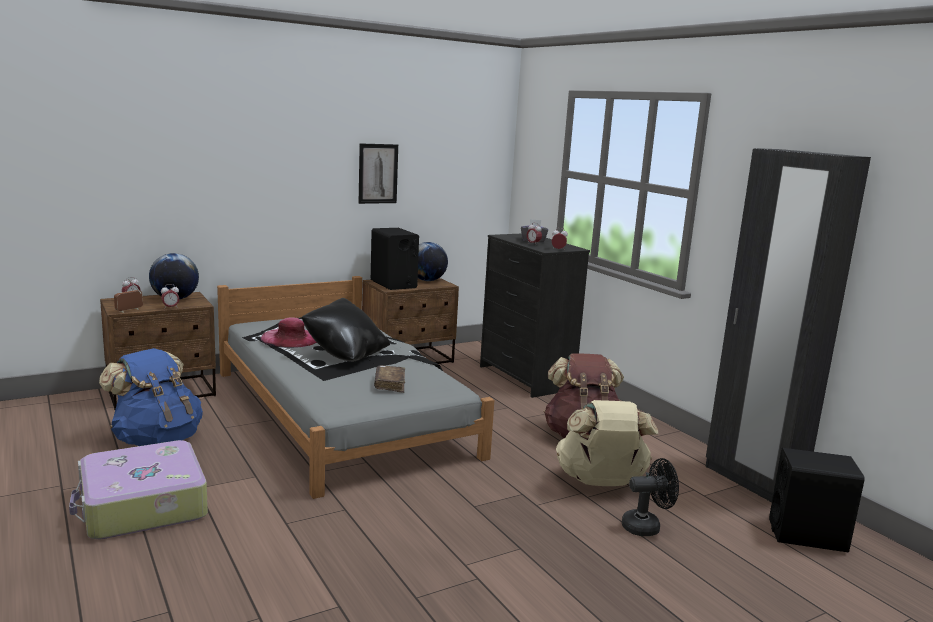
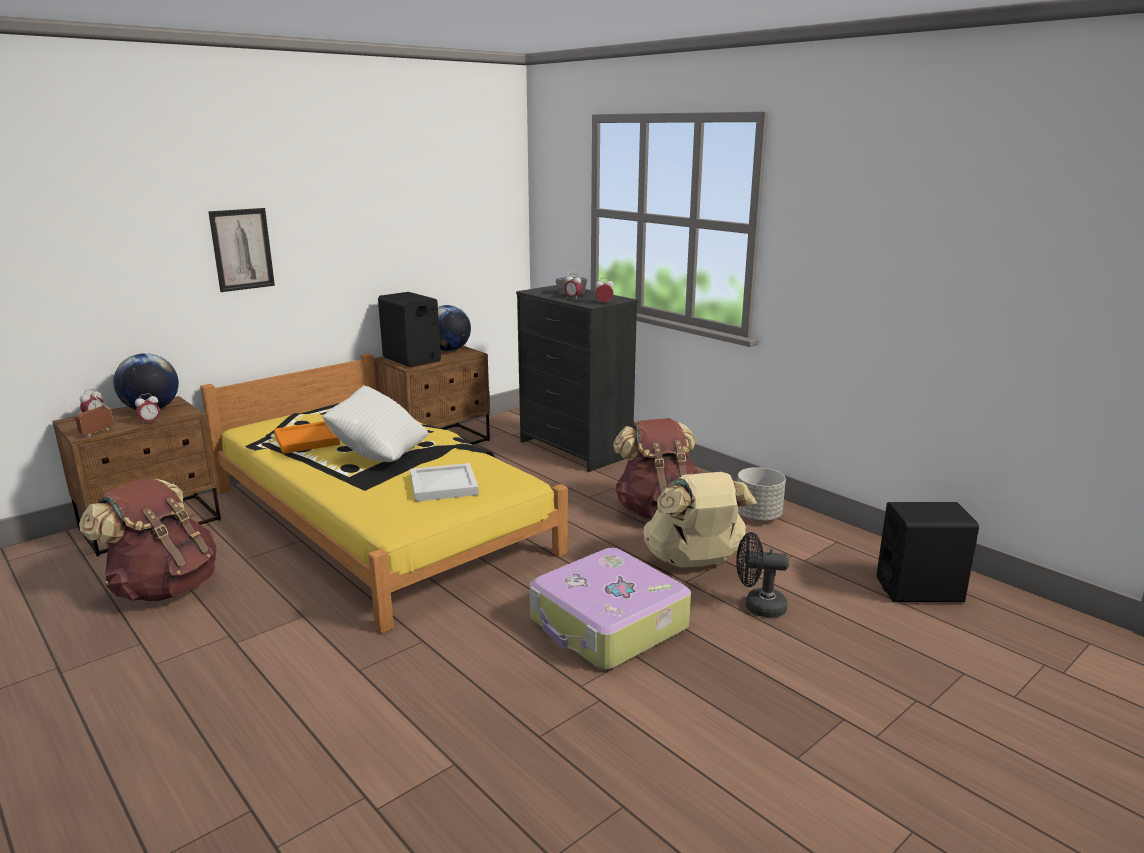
camera: 10 degrees left, 5 degrees up
suitcase [69,440,208,540] -> suitcase moved to [529,548,691,670]
blue backpack [99,348,203,446] -> brown backpack [79,478,216,601]
grey bed [217,276,494,499] -> yellow bed [200,353,568,634]
pink hat [261,317,317,348] -> orange tray [274,421,340,454]
black pillow [301,298,390,362] -> white pillow [322,385,429,462]
picture [359,143,398,204] -> picture moved to [208,208,275,292]
brown book [374,365,405,393] -> white tray [410,463,479,502]
black fan [622,458,679,536] -> black fan turned 150 degrees counterclockwise [736,532,789,617]
black wardrobe [706,148,871,502] -> none
none -> grey planter [738,467,786,521]

